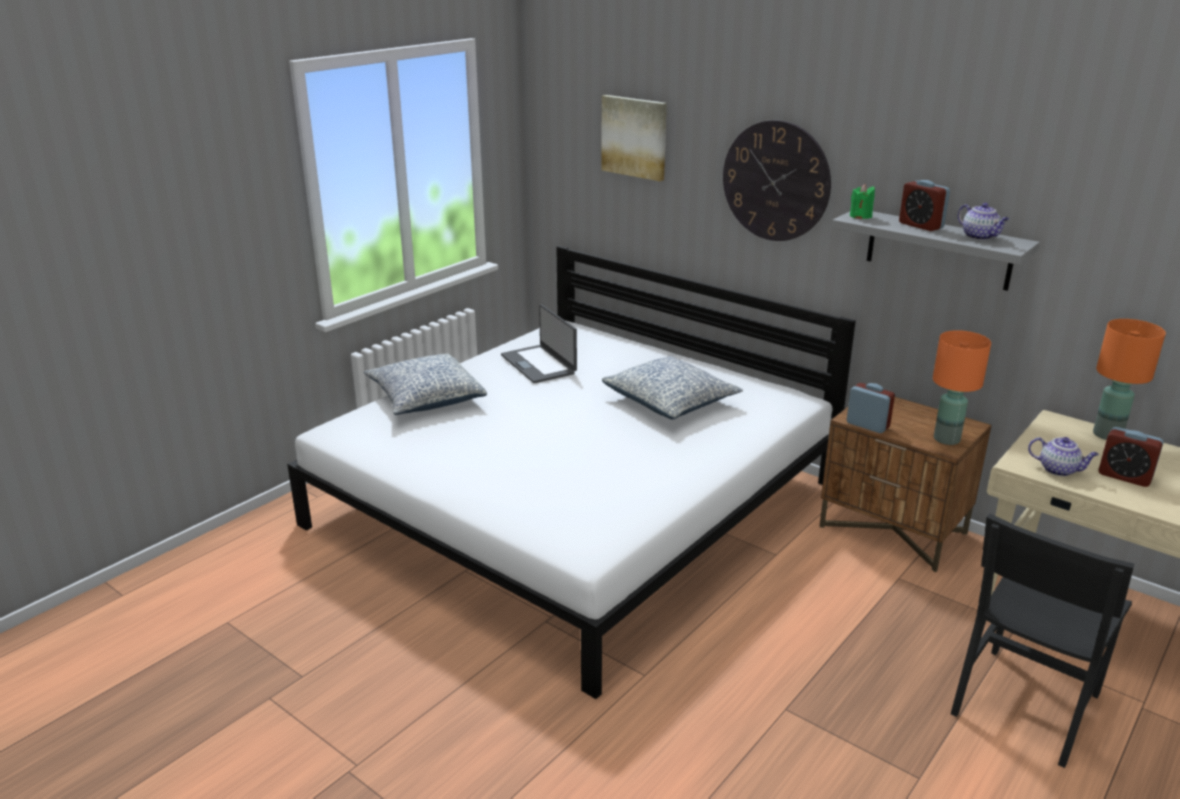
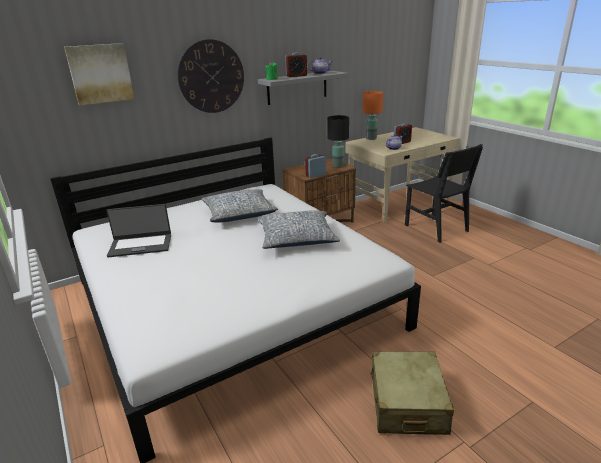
camera: 70 degrees left, 0 degrees up
pillow [364,353,487,415] -> pillow moved to [258,210,340,249]
orange table lamp [933,330,991,445] -> black table lamp [327,115,349,168]
none -> beige suitcase [370,351,454,435]

